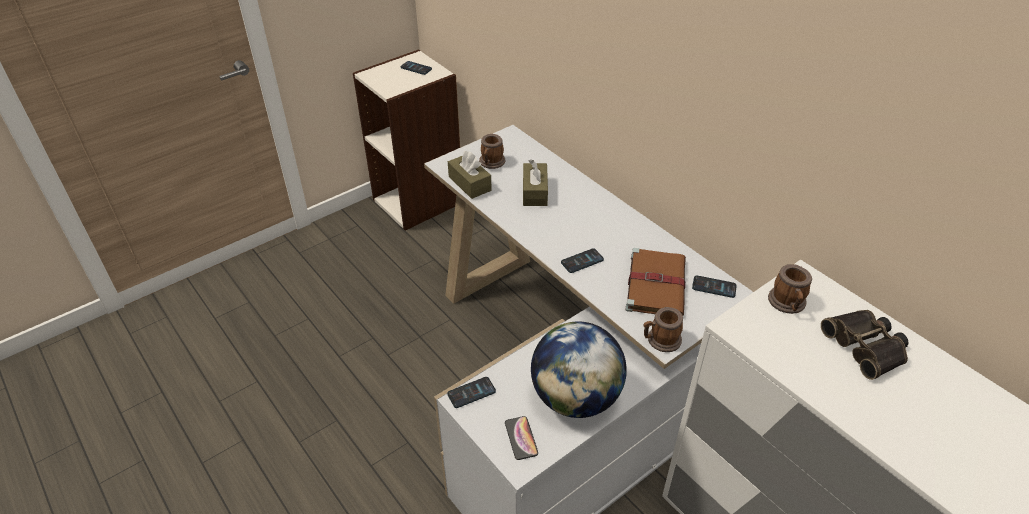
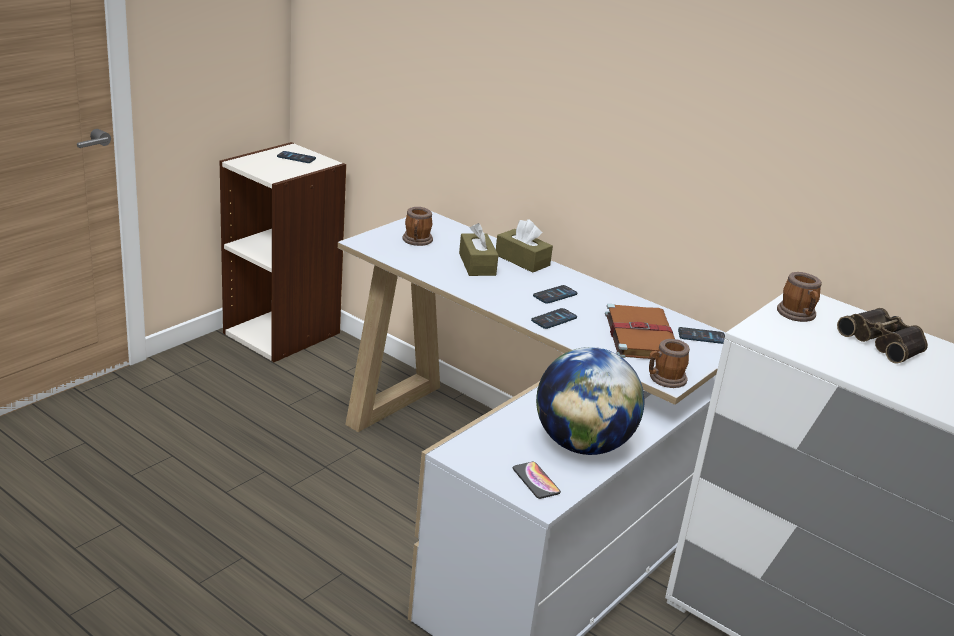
camera: 15 degrees left, 15 degrees down
phone [447,377,496,408] -> phone moved to [533,285,577,304]
brown tissue box [448,151,492,199] -> brown tissue box moved to [496,219,553,273]

